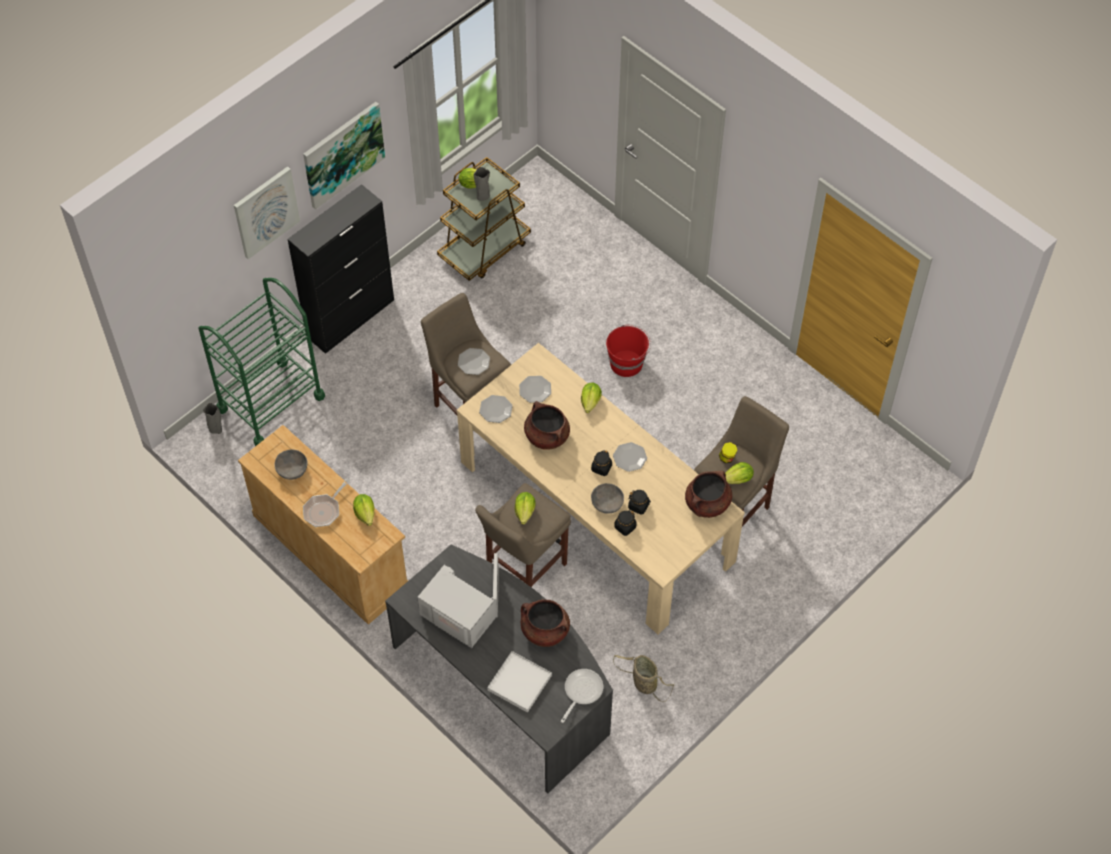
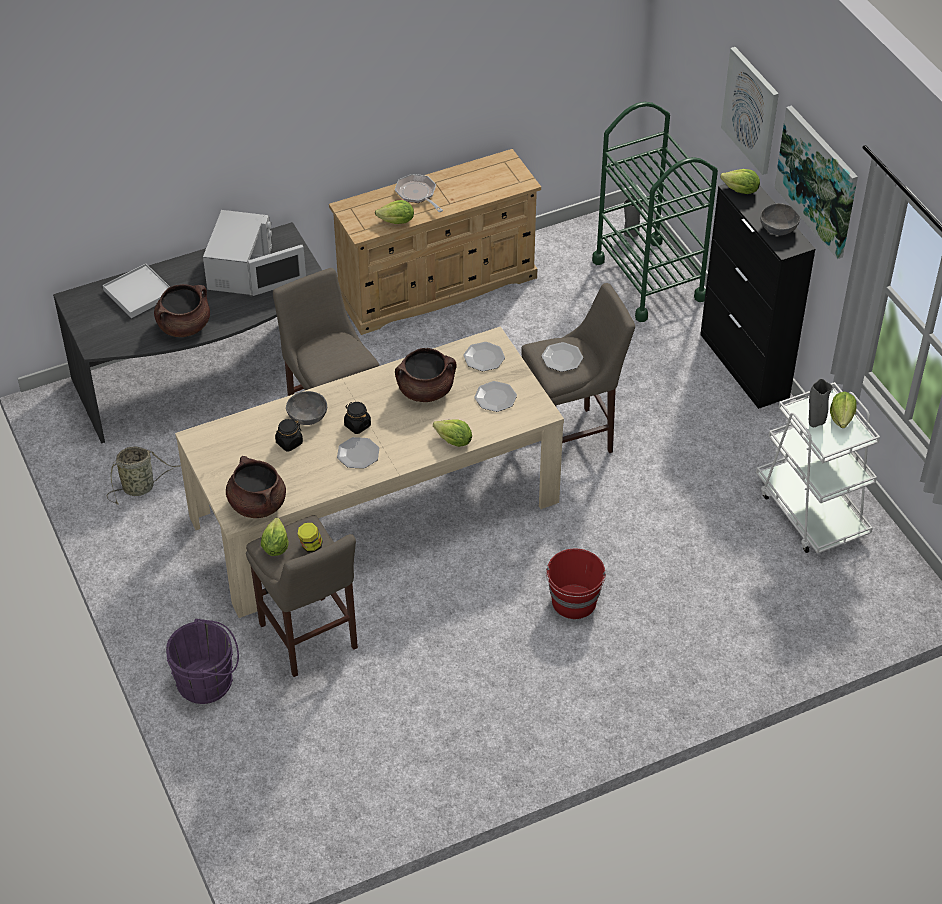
camera: 110 degrees right, 10 degrees down
grey bowl [274,449,308,480] -> grey bowl moved to [760,203,800,235]
white microwave [417,553,499,648] -> white microwave turned 45 degrees counterclockwise [203,210,306,296]
brown cart [437,157,531,281] -> white cart [756,382,880,554]
lettuce [515,492,536,525] -> lettuce moved to [720,169,760,194]
frying pan [561,669,603,723] -> none
black jar [614,510,637,536] -> none
none -> purple bucket [166,619,239,704]

